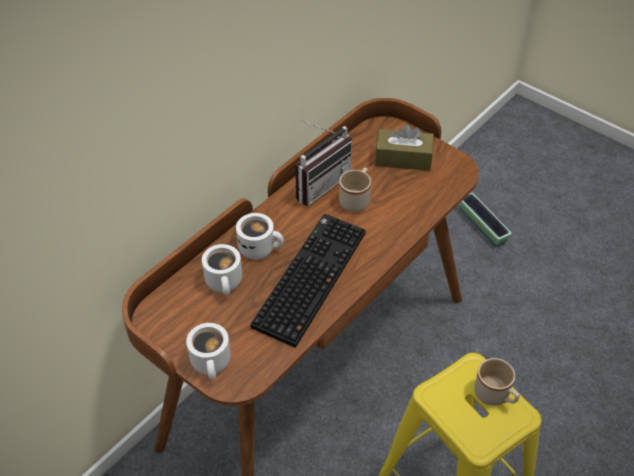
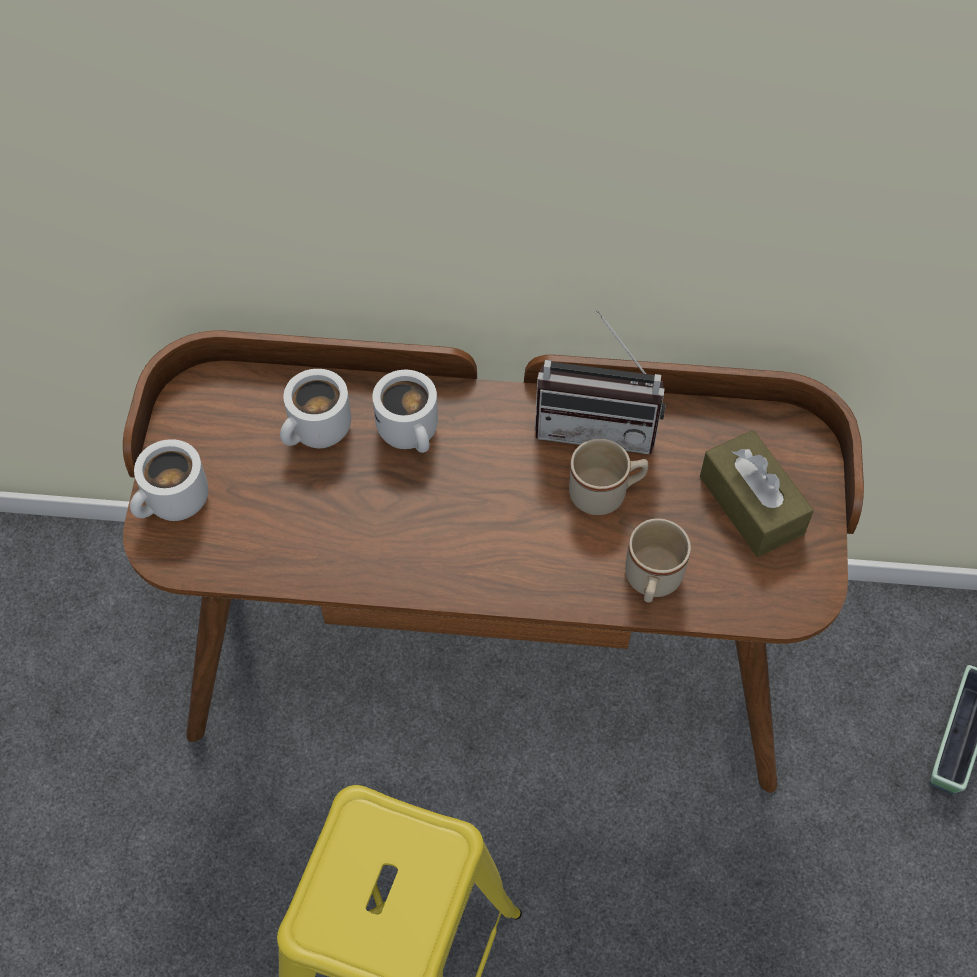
camera: 55 degrees right, 10 degrees up
keyboard [251,214,366,348] -> none
beige mug [474,358,520,406] -> beige mug moved to [625,518,691,603]

